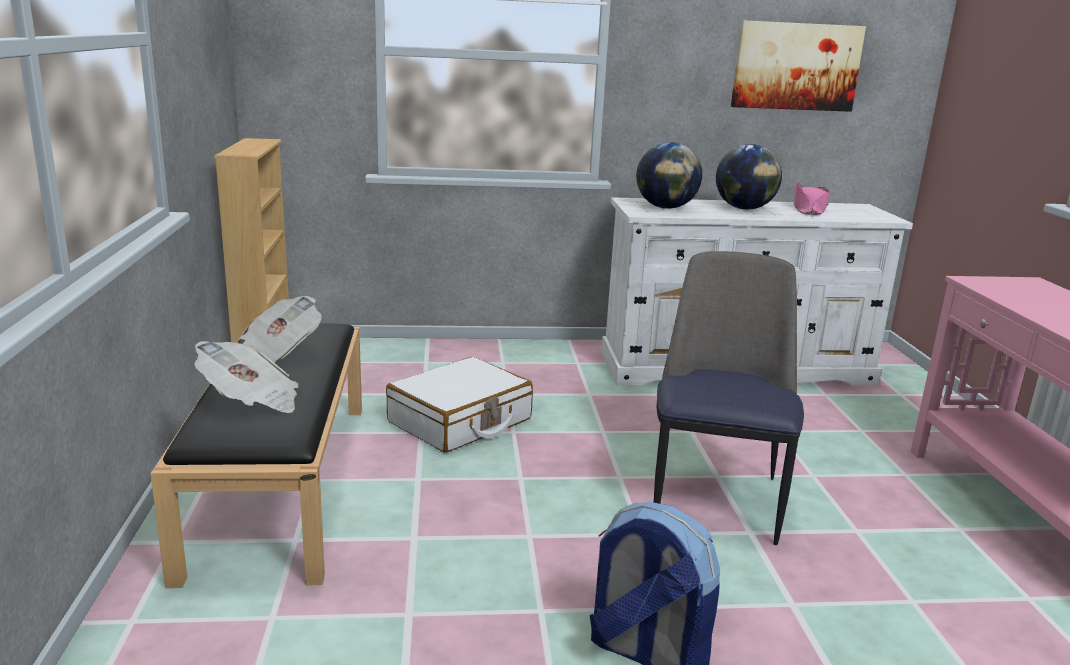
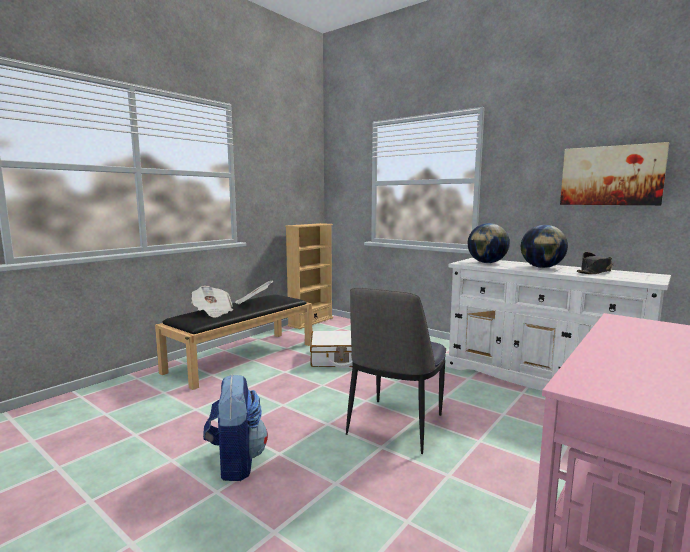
camera: 45 degrees right, 10 degrees down
chair [654,251,804,545] -> chair turned 150 degrees clockwise [346,288,446,454]
pink hat [794,182,830,215] -> black hat [577,252,614,274]

